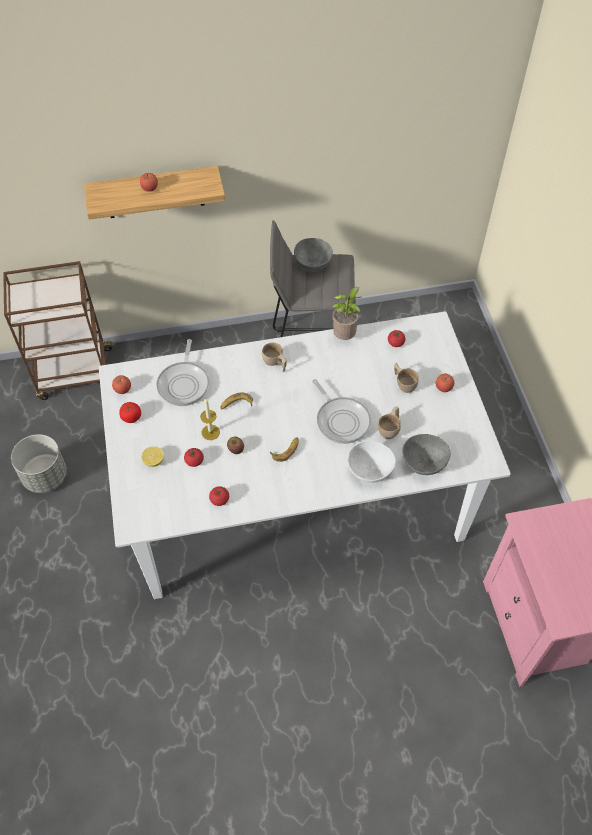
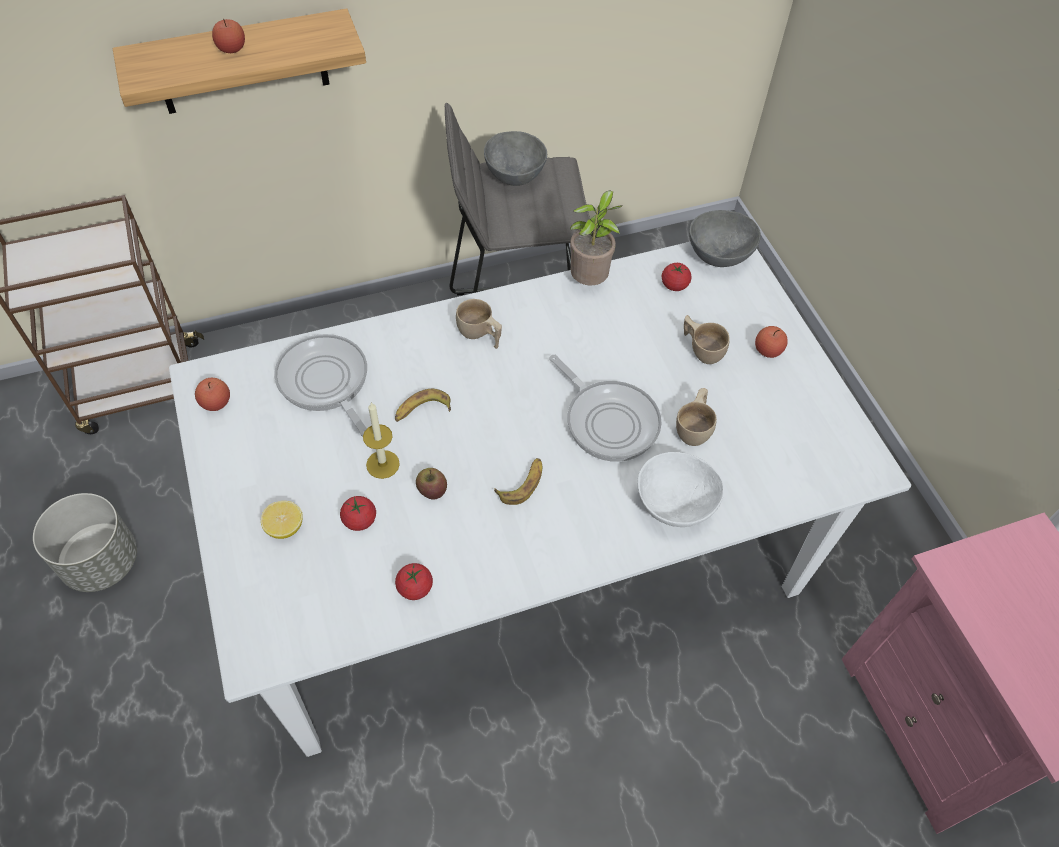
camera: 10 degrees left, 0 degrees up
tomato [119,402,141,423] -> none
frying pan [156,339,209,406] -> frying pan turned 150 degrees clockwise [274,334,367,437]
grey bowl [402,434,451,475] -> grey bowl moved to [689,210,761,267]

